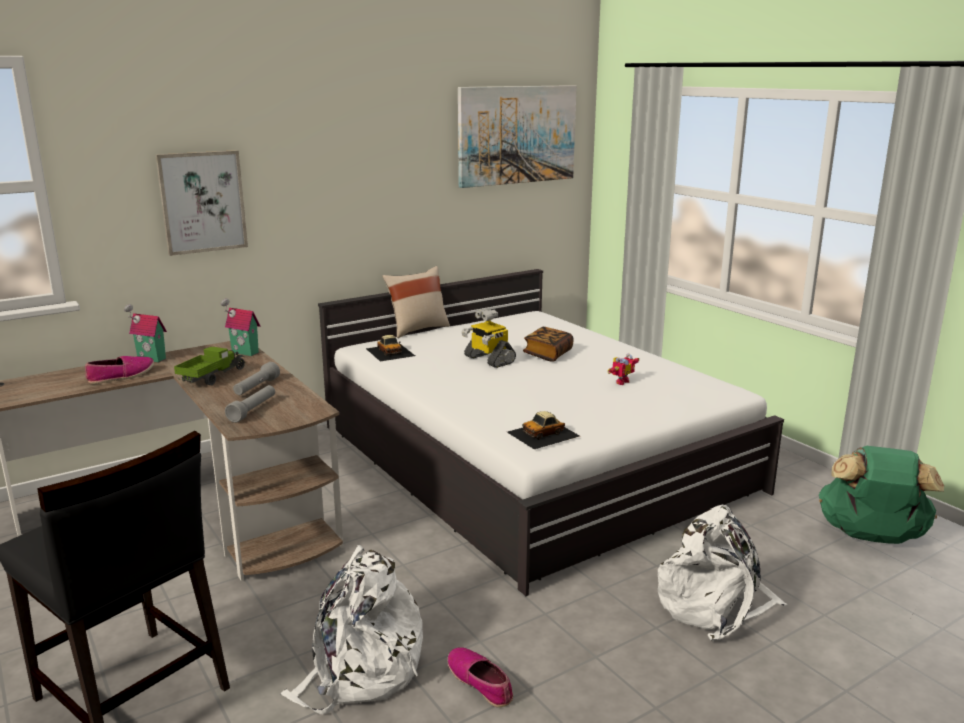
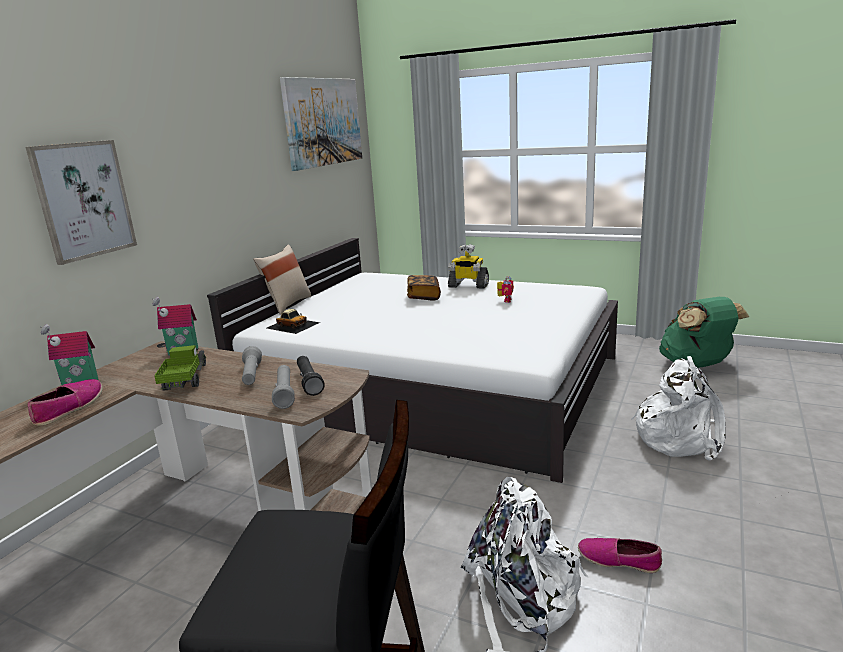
camera: 30 degrees left, 0 degrees up
toy robot [462,309,516,368] -> toy robot moved to [448,244,489,289]
toy car [507,411,580,449] -> none
none -> black flashlight [297,356,325,396]

